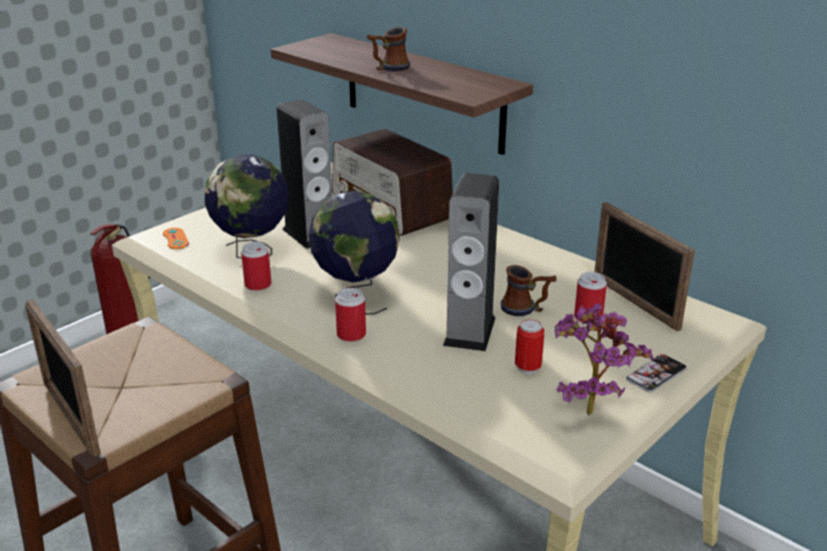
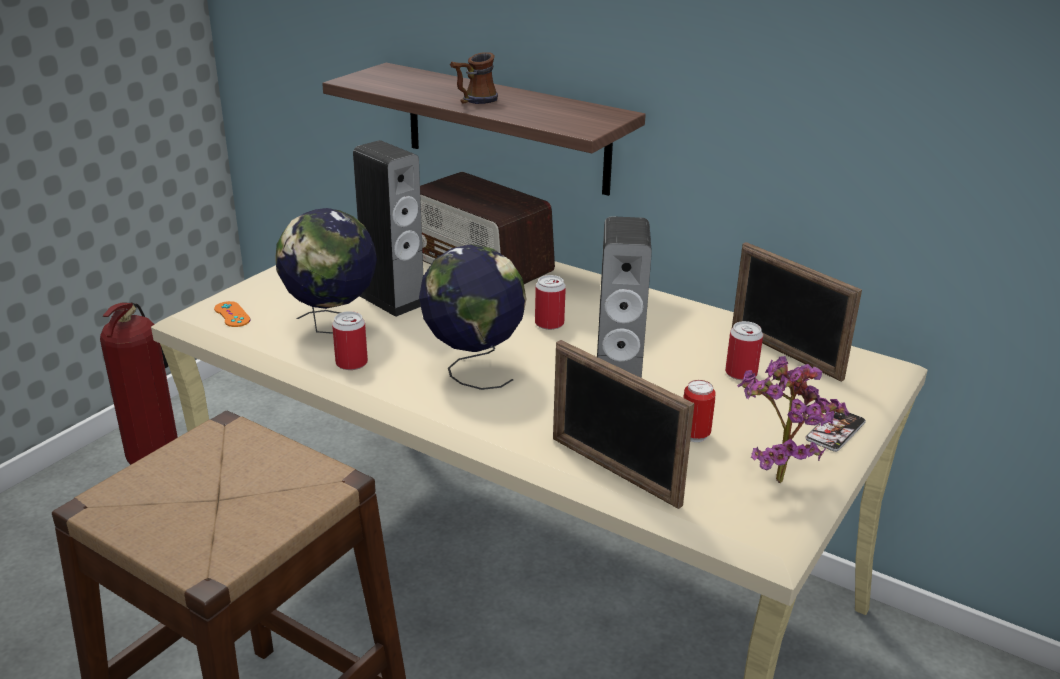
camera: 10 degrees left, 0 degrees up
picture frame [25,299,101,457] -> picture frame moved to [553,340,695,509]
can [335,288,366,342] -> can moved to [535,275,566,330]
mug [501,265,556,316] -> none

